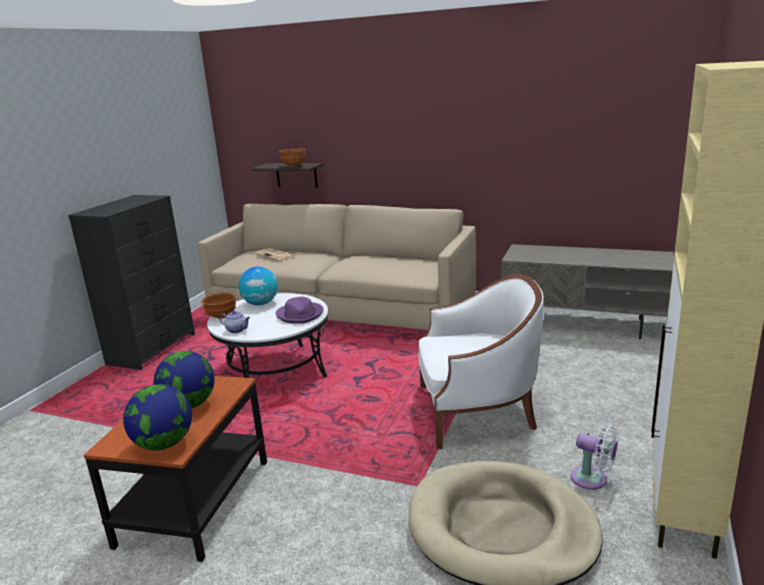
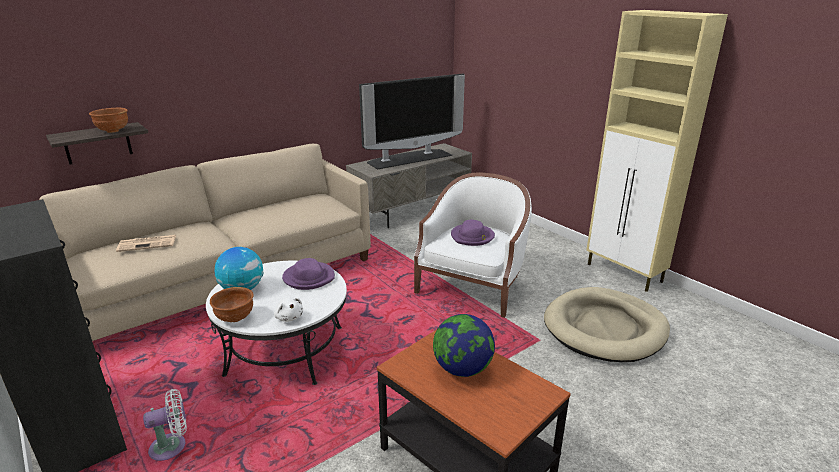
camera: 60 degrees left, 5 degrees up
globe [123,384,192,450] -> none
teapot [220,311,250,333] -> white plush toy [274,298,303,322]
white fan [571,425,619,490] -> white fan moved to [143,389,187,461]
none -> television [359,74,465,170]
none -> purple hat [451,220,495,246]

